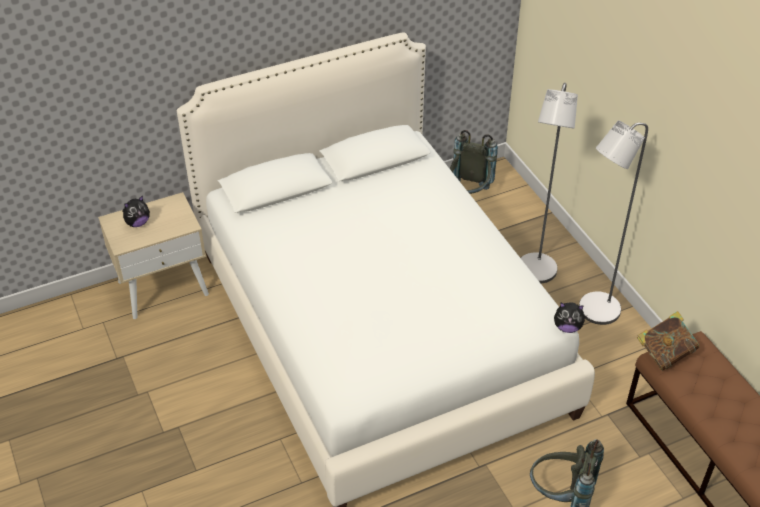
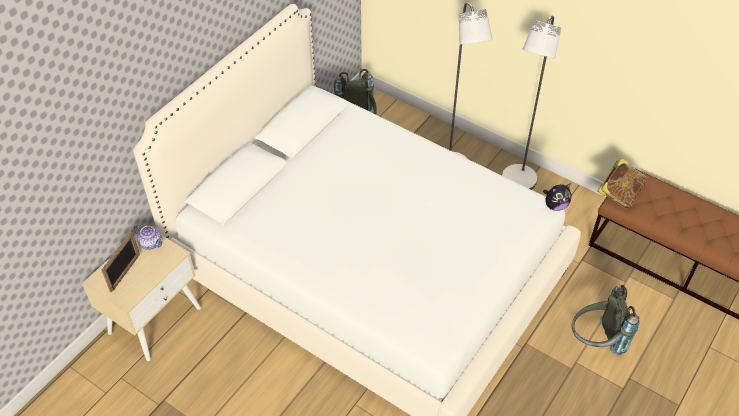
camera: 30 degrees left, 5 degrees up
plush toy [122,195,150,227] -> picture frame [102,232,140,292]
none -> teapot [133,225,163,250]

